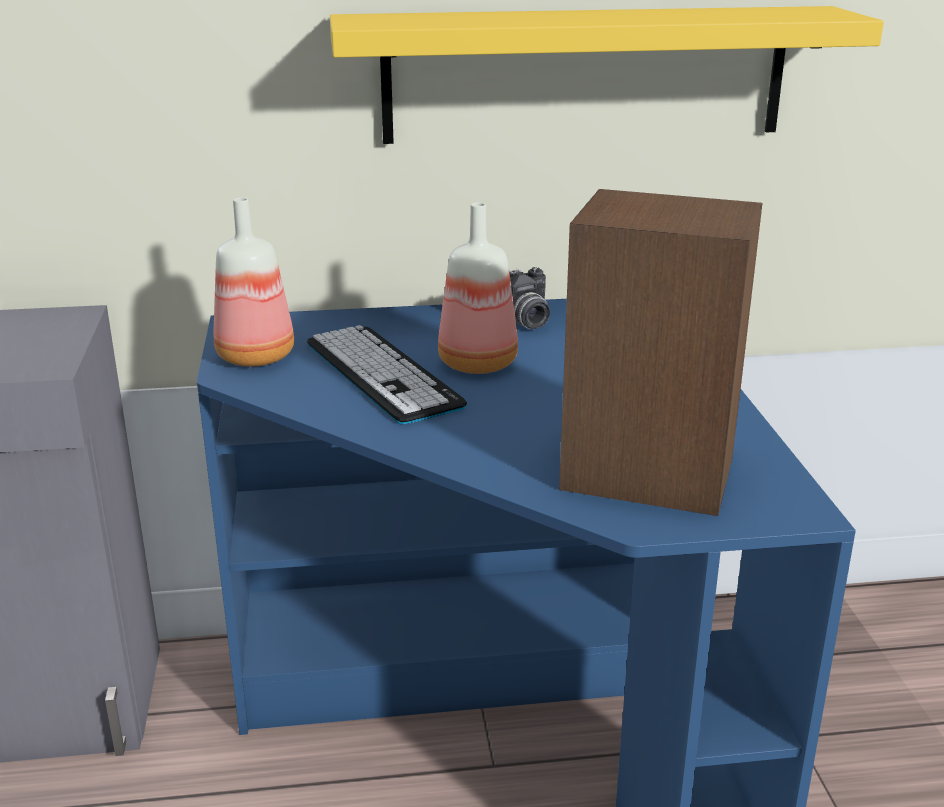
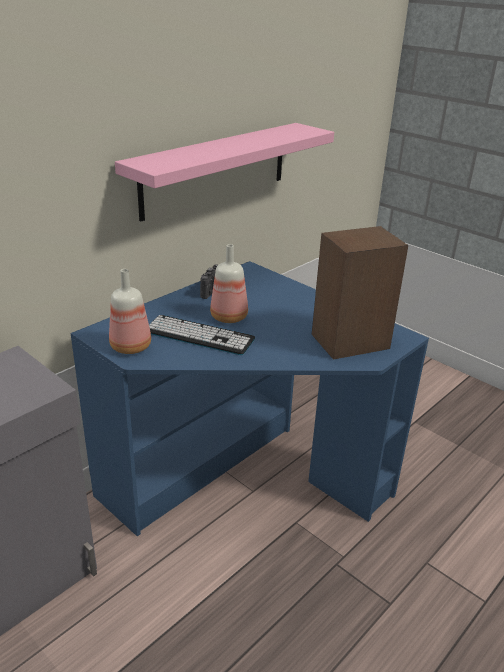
camera: 40 degrees left, 5 degrees up
yellow shelf [330,6,884,144] -> pink shelf [115,123,334,222]

